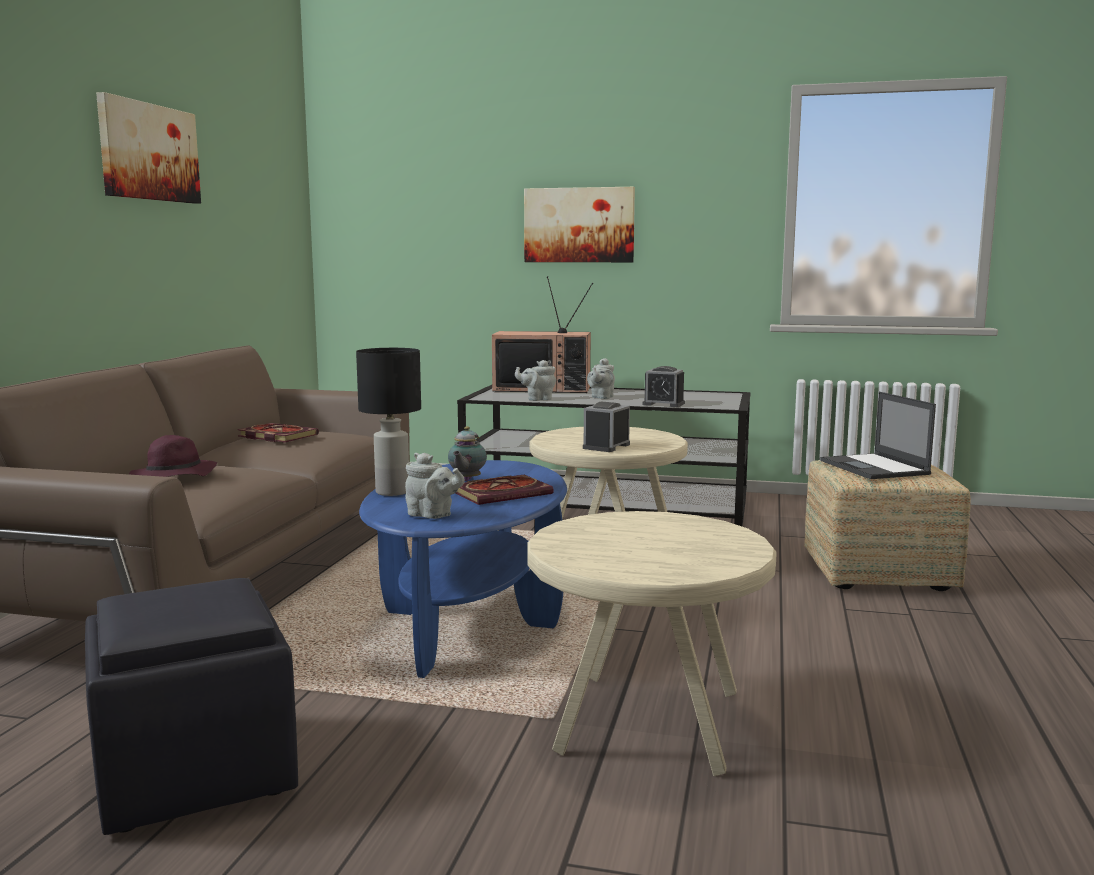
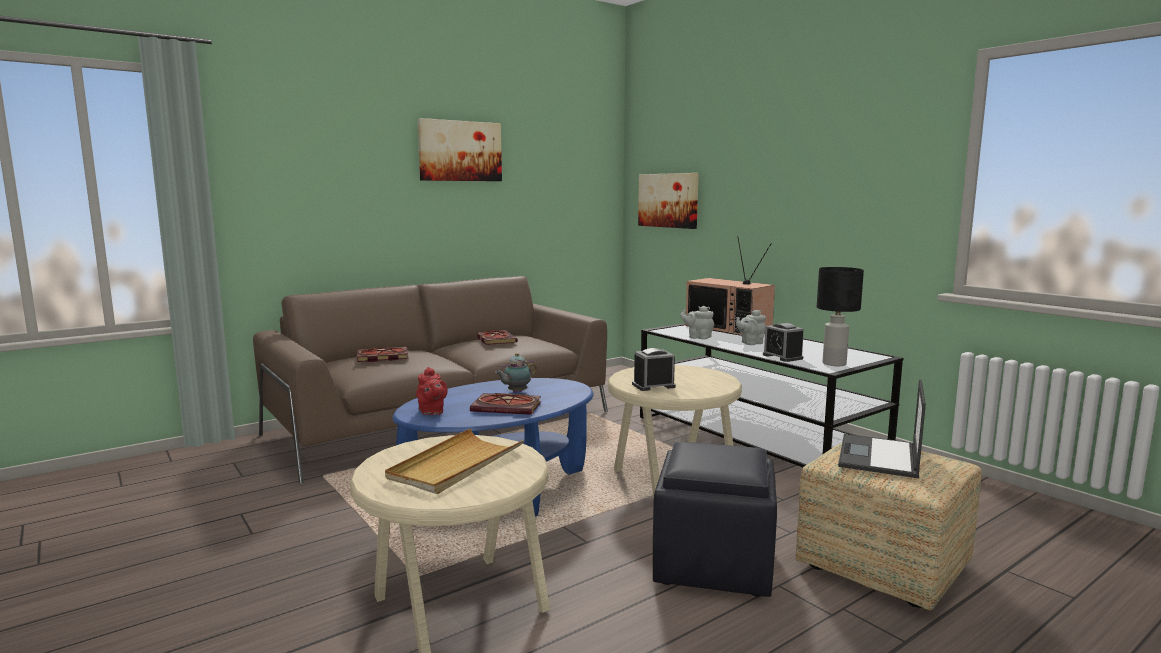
camera: 40 degrees right, 0 degrees up
black ottoman [85,578,298,835] -> black ottoman moved to [653,442,777,597]
purple hat [129,435,217,477] -> book [357,347,409,362]
black table lamp [356,348,421,496] -> black table lamp moved to [817,267,864,366]
grey teapot [405,453,465,519] -> red teapot [416,367,448,415]
picture [524,187,635,262] -> picture moved to [638,173,699,229]
none -> beige tray [385,428,524,494]

